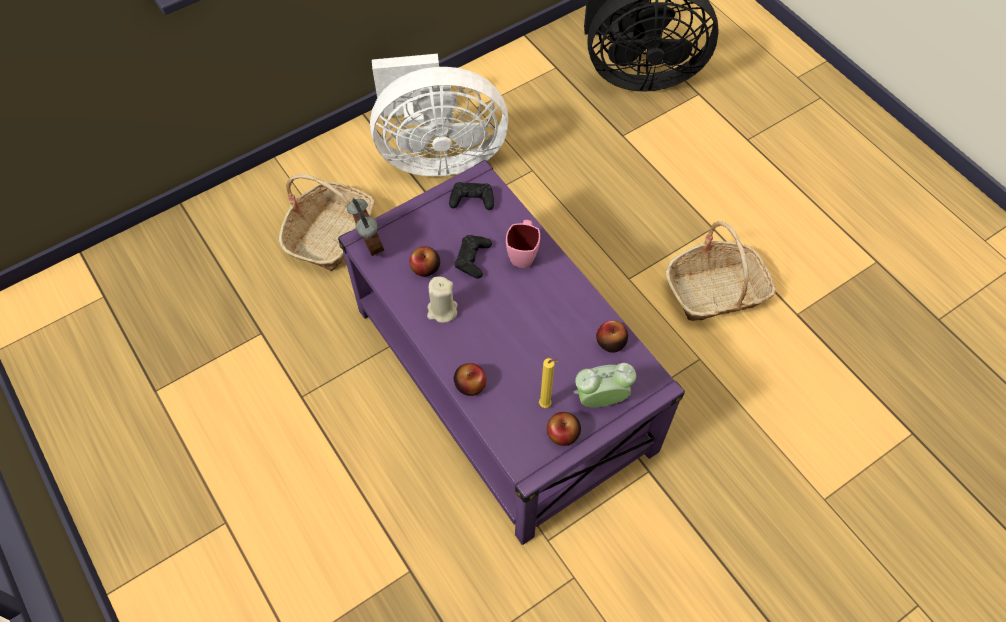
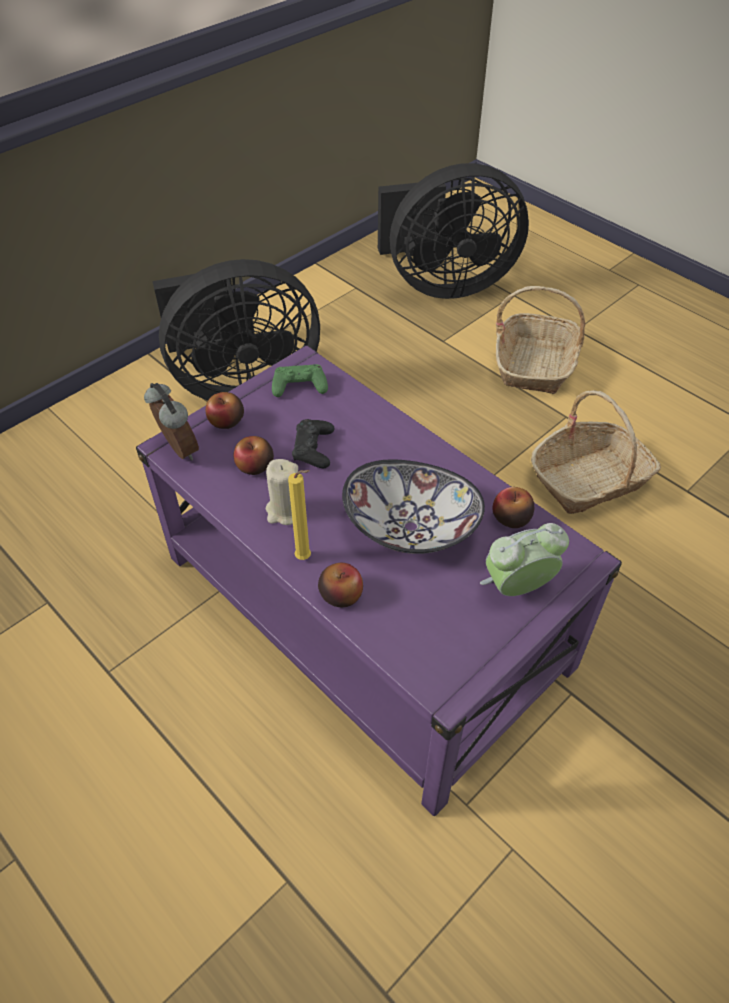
camera: 10 degrees left, 10 degrees down
basket [279,174,375,271] -> basket moved to [496,286,585,394]
white fan [370,54,508,176] -> black fan [152,259,320,400]
black game controller [449,182,494,210] -> green game controller [272,364,328,397]
pink mug [506,220,540,268] -> none
yellow candle [539,358,560,408] -> yellow candle moved to [288,470,311,560]
apple [547,412,581,446] -> apple moved to [206,392,244,429]
none -> bowl [342,460,485,554]

